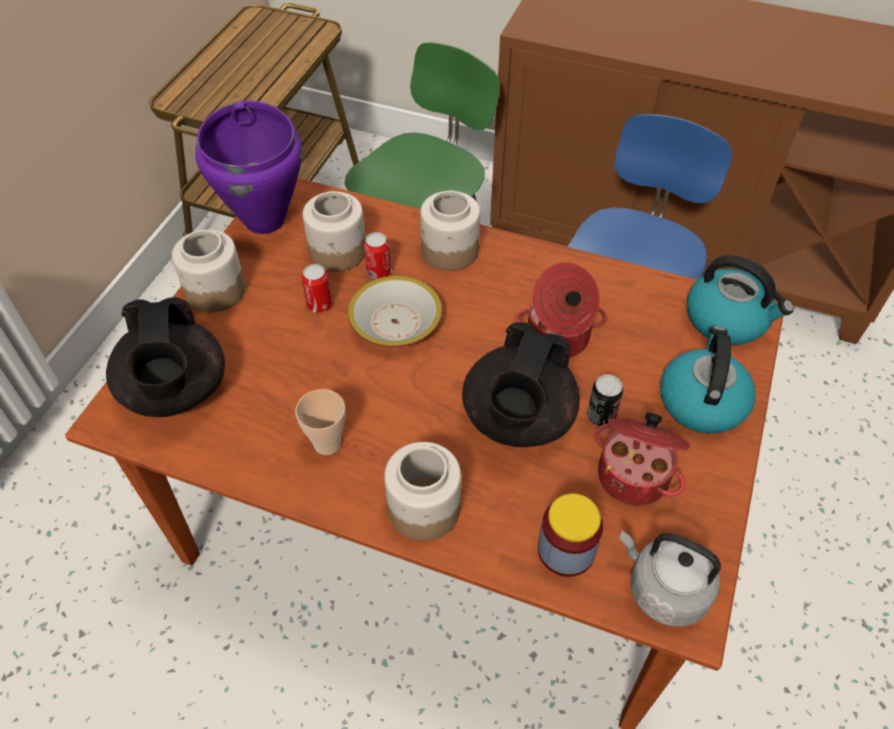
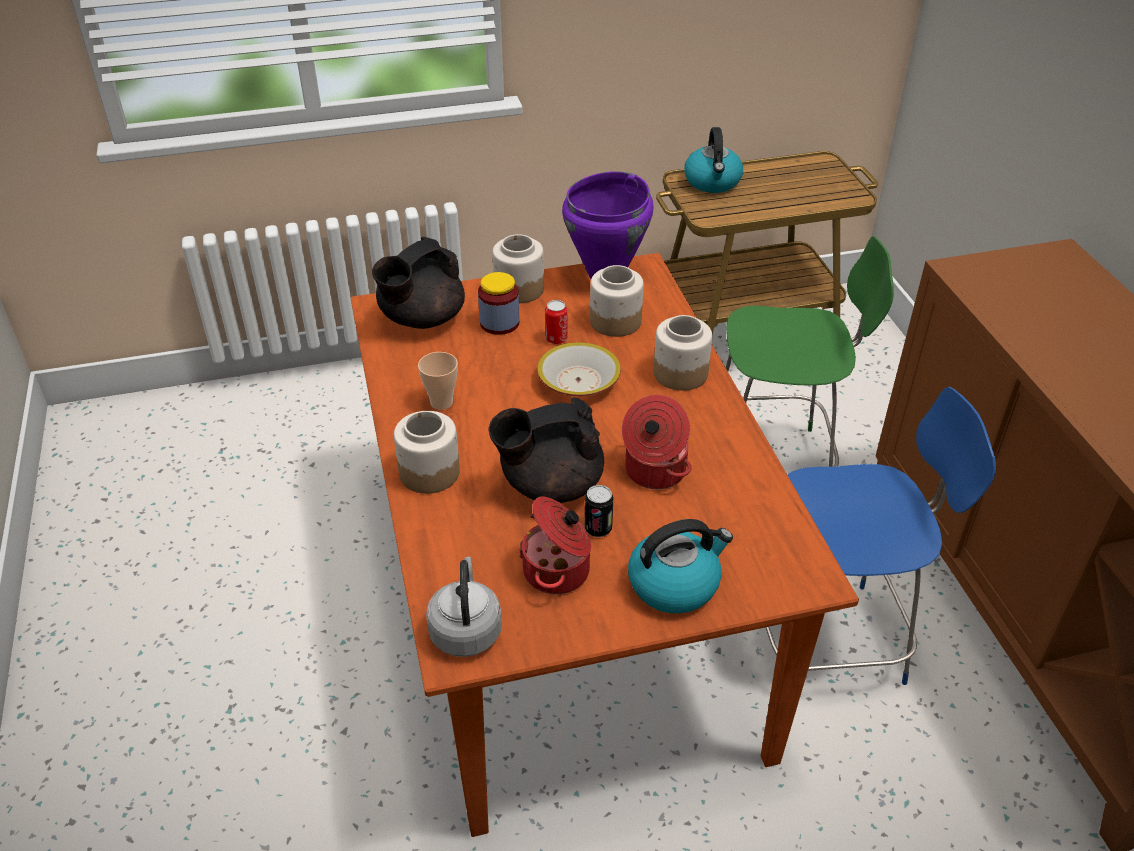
camera: 55 degrees right, 10 degrees down
can [364,232,391,280] -> none
jar [538,493,603,577] -> jar moved to [478,272,520,335]
kettle [687,255,794,345] -> kettle moved to [684,127,743,193]

